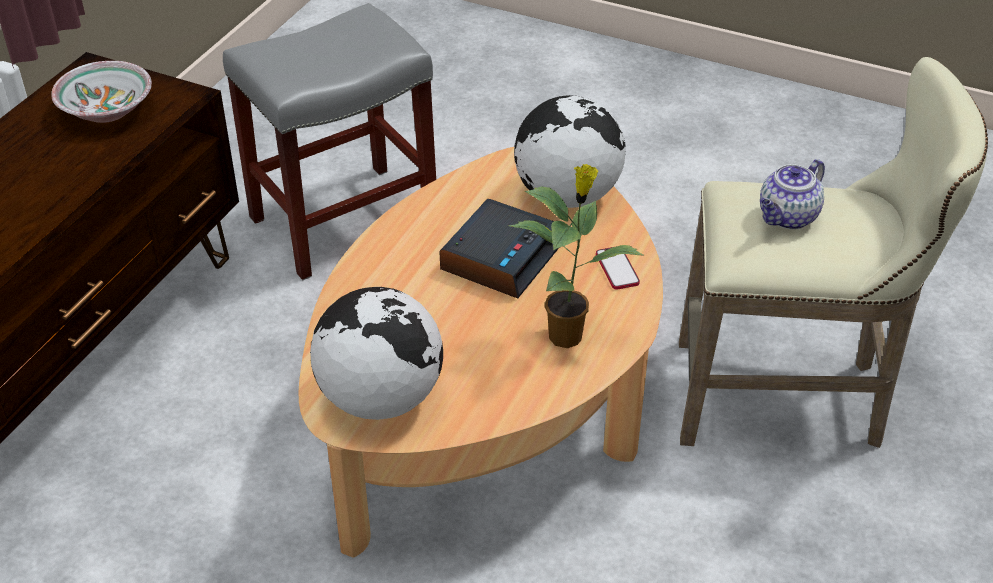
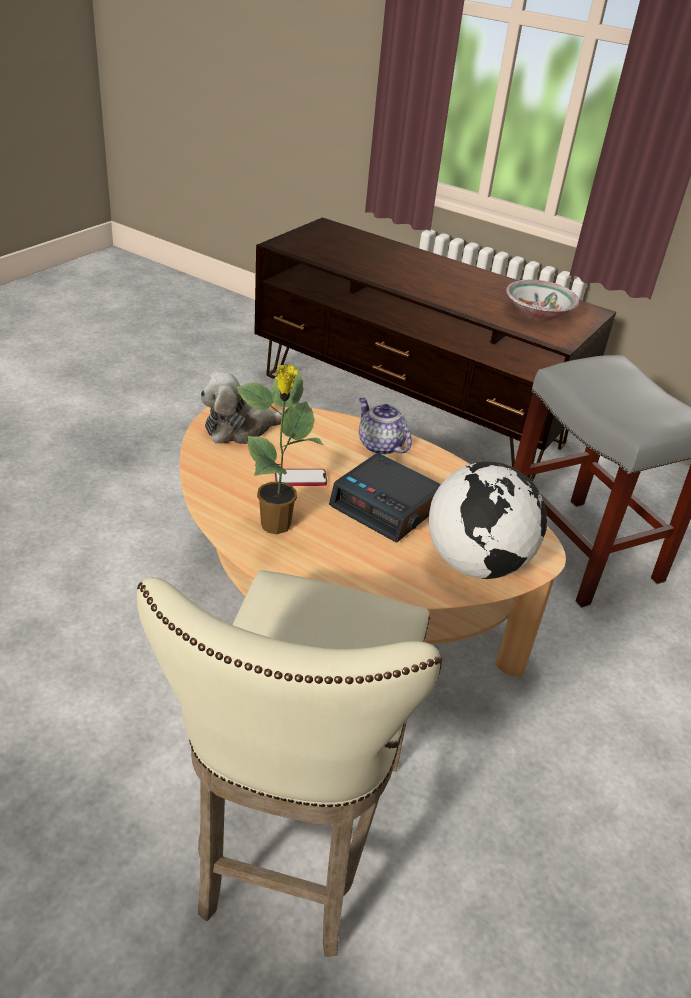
camera: 95 degrees right, 5 degrees down
globe [310,287,443,420] -> plush toy [199,371,286,444]
phone [596,247,640,290] -> phone moved to [275,469,327,486]
teapot [760,159,825,230] -> teapot moved to [359,398,412,455]

